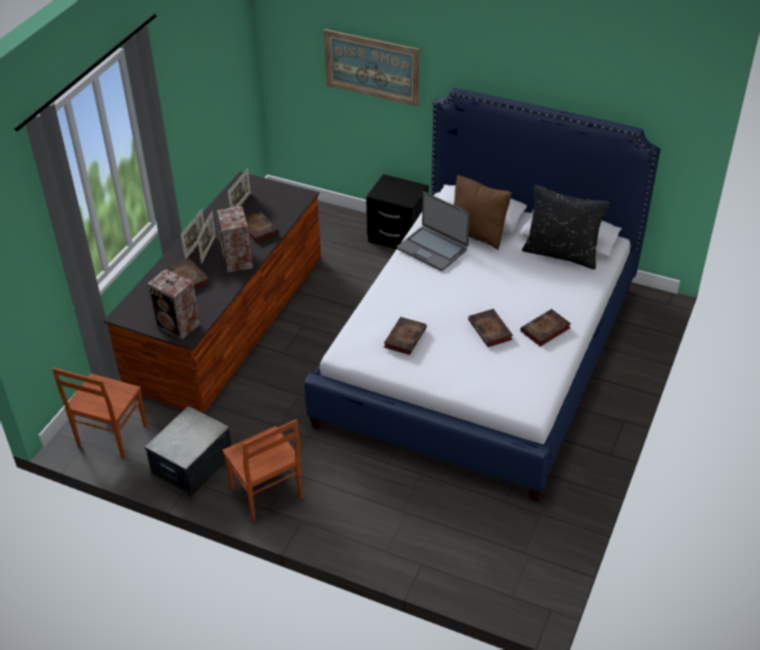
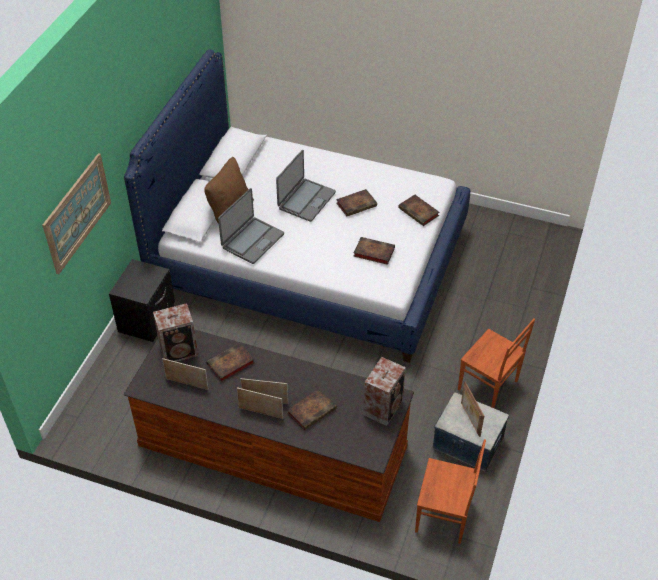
camera: 95 degrees left, 5 degrees up
speaker [216,206,253,273] -> speaker moved to [153,303,198,362]
brown chair [222,419,303,522] -> brown chair turned 75 degrees clockwise [458,318,535,408]
book [520,309,571,347] -> book moved to [399,195,439,226]
black pillow [522,185,610,270] -> none
none -> laptop [276,150,336,222]
none -> picture frame [461,382,484,437]

